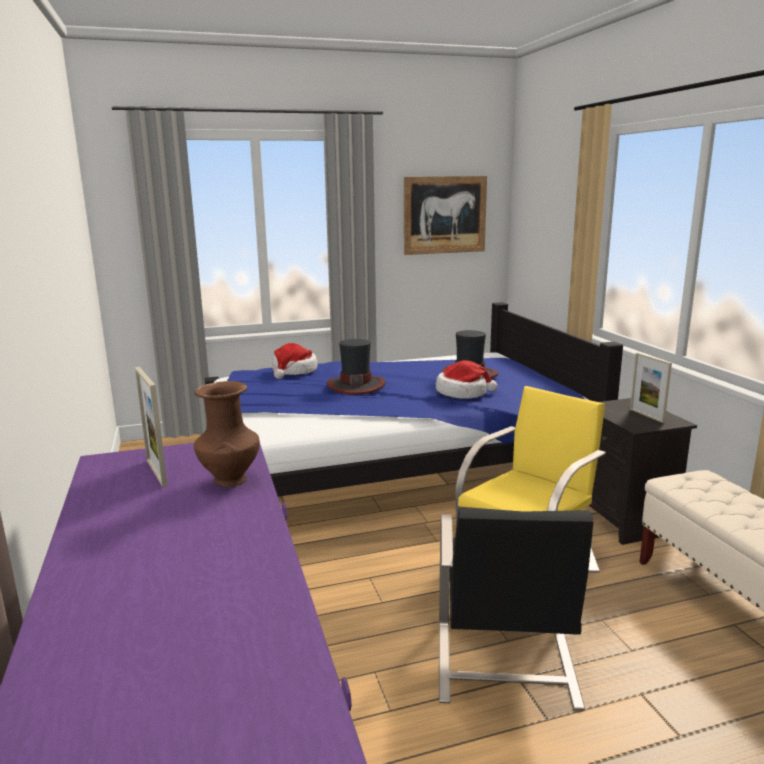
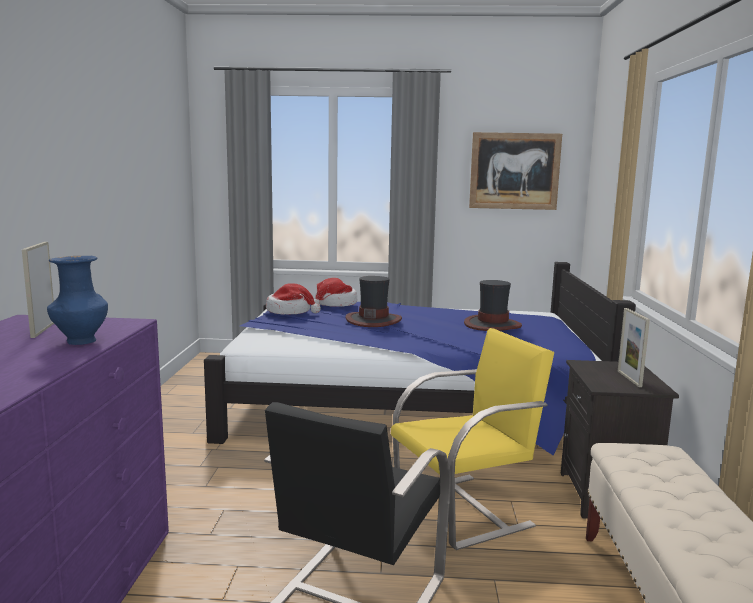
camera: 20 degrees right, 5 degrees down
brown vase [194,381,260,487] -> blue vase [47,256,108,345]
hat [436,360,498,399] -> hat moved to [266,283,321,315]

